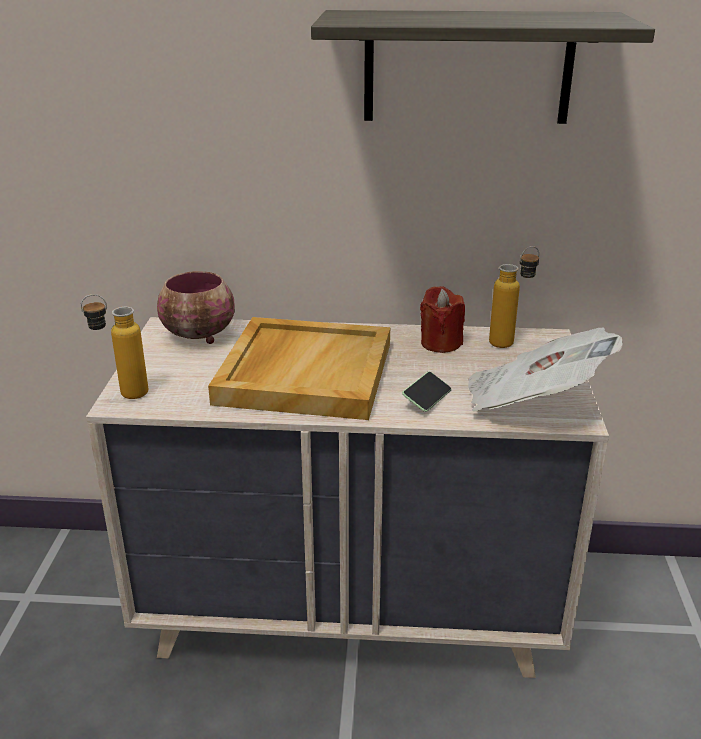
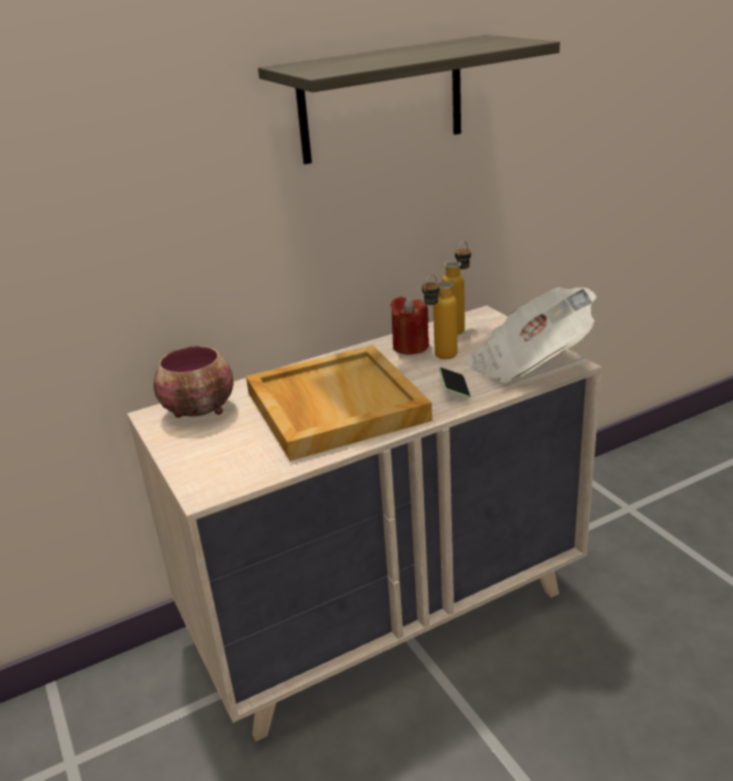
camera: 30 degrees left, 0 degrees up
bottle [81,294,148,399] -> bottle moved to [422,275,458,359]

